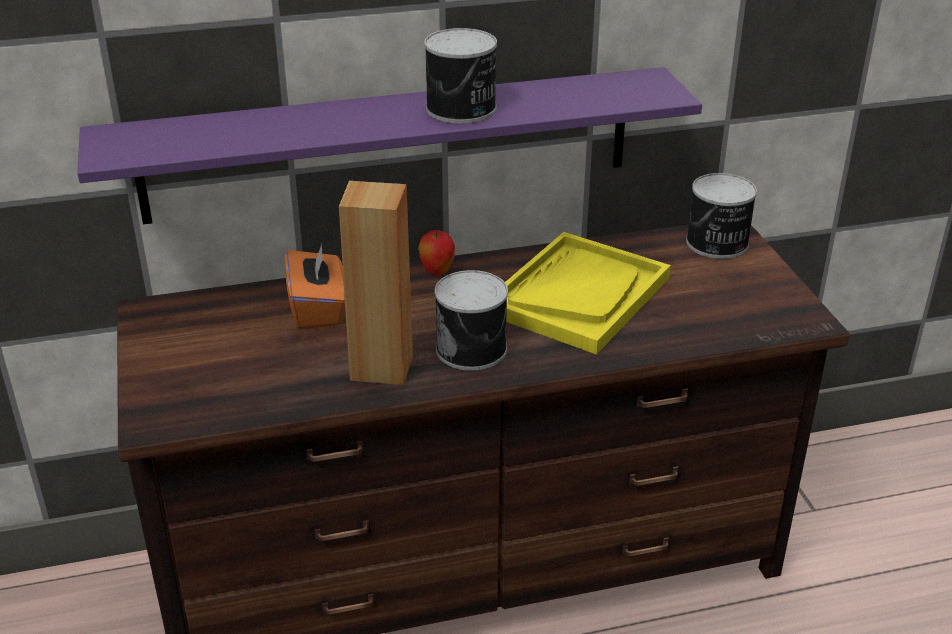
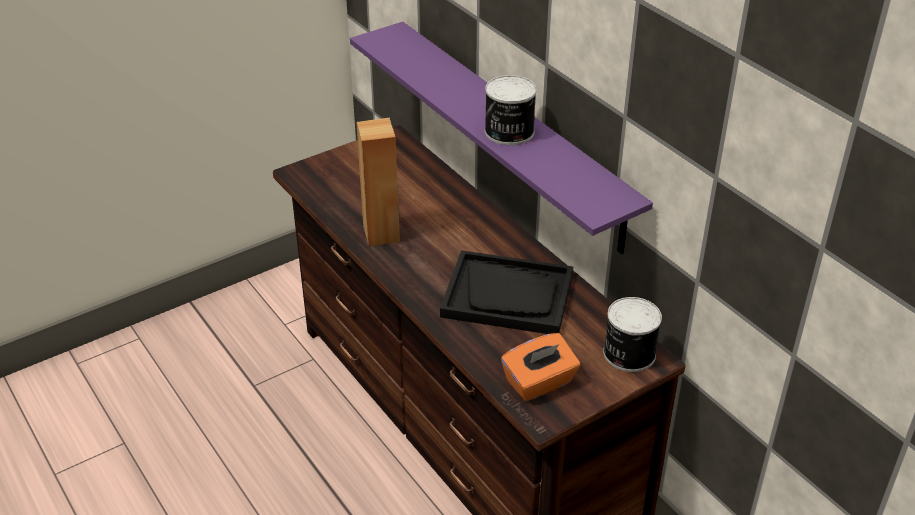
camera: 70 degrees right, 5 degrees up
orange tissue box [284,244,345,329] -> orange tissue box moved to [501,333,580,401]
apple [418,230,455,276] -> none
can [435,270,508,371] -> none
yellow tray [505,232,671,355] -> black tray [440,250,573,334]

